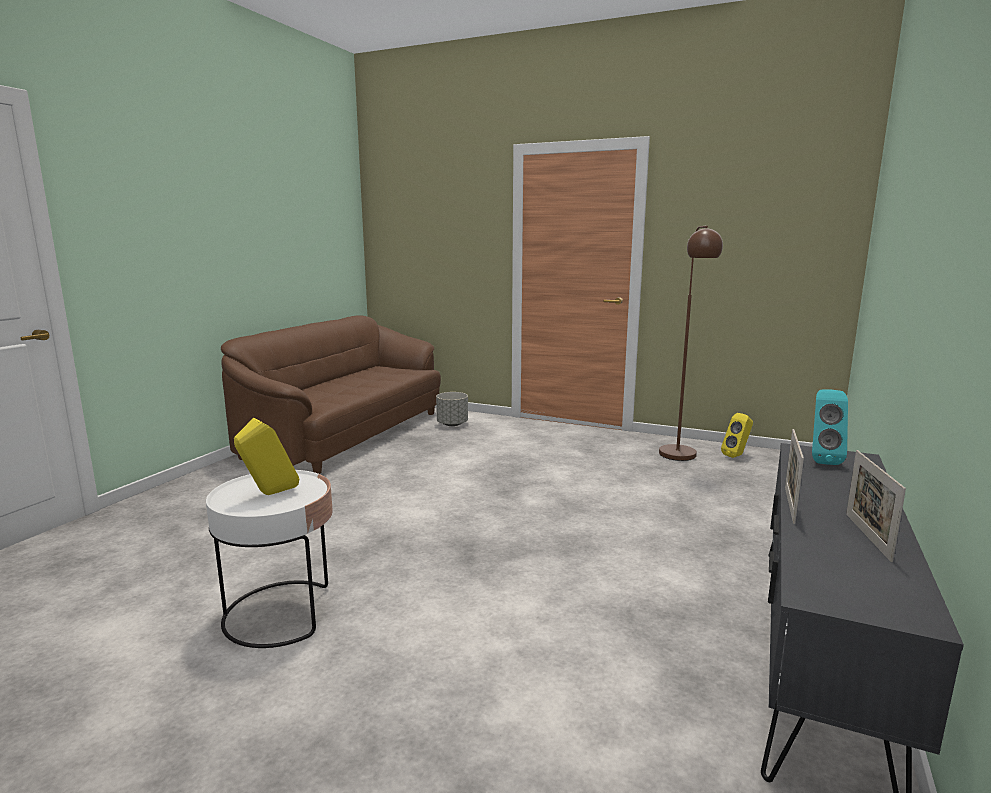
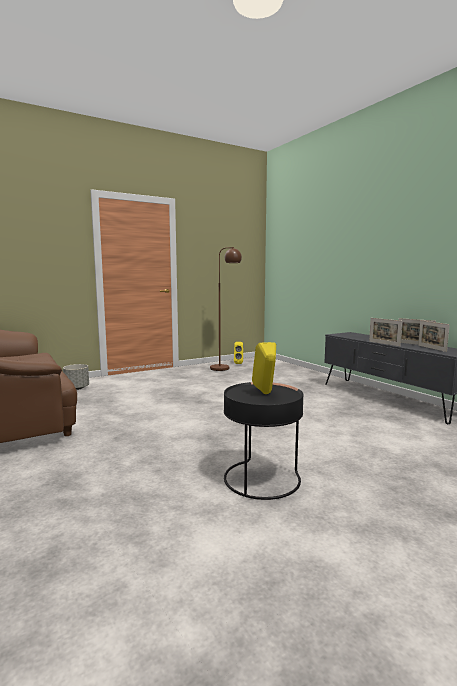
camera: 55 degrees left, 5 degrees down
white side table [206,470,333,648] -> black side table [224,382,303,500]
turquoise speaker [812,389,848,465] -> none
none -> picture frame [418,320,450,352]

